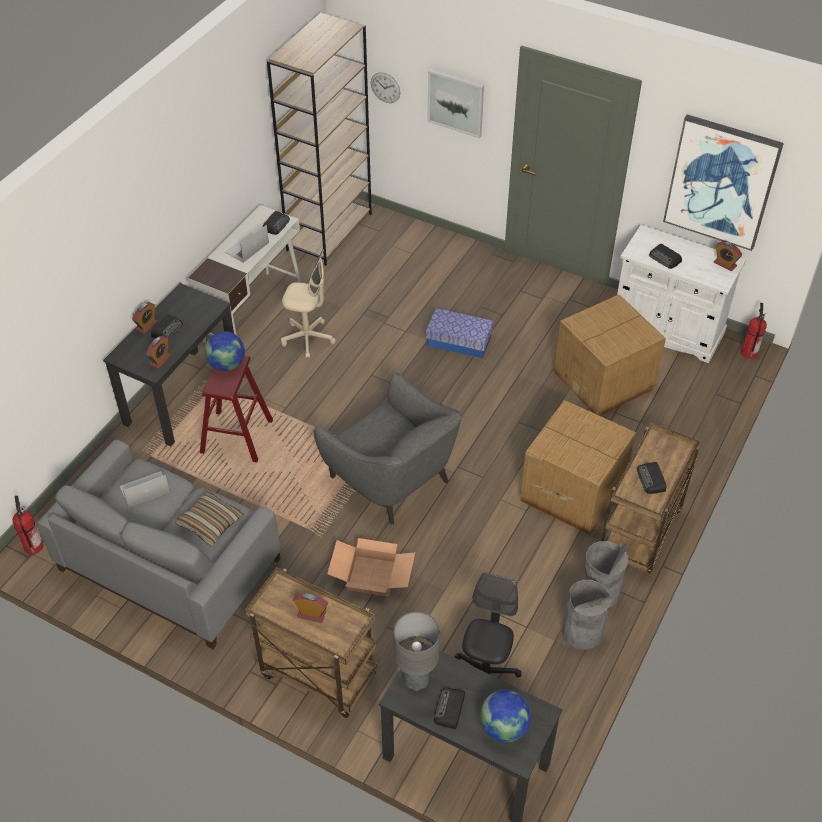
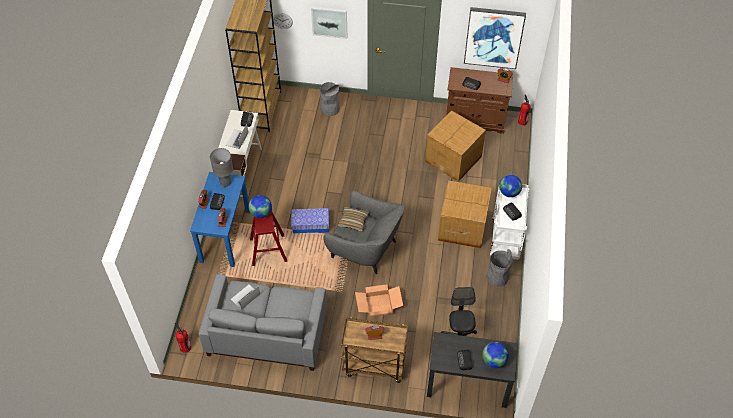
camera: 20 degrees left, 5 degrees up
black desk [103,283,234,446] -> blue desk [190,172,250,267]
pillow [175,491,244,546] -> pillow moved to [338,206,369,232]
beige office chair [281,249,336,358] -> none
grey table lamp [394,612,440,691] -> grey table lamp moved to [210,148,233,187]
storage box [426,308,493,358] -> storage box moved to [291,208,329,233]
grey trash can [562,580,612,650] -> grey trash can moved to [320,82,340,116]
brown cart [601,423,700,573] -> white cart [490,184,530,260]
white cabinet [617,225,746,363] -> brown cabinet [445,67,513,134]
none -> globe [499,175,522,197]

